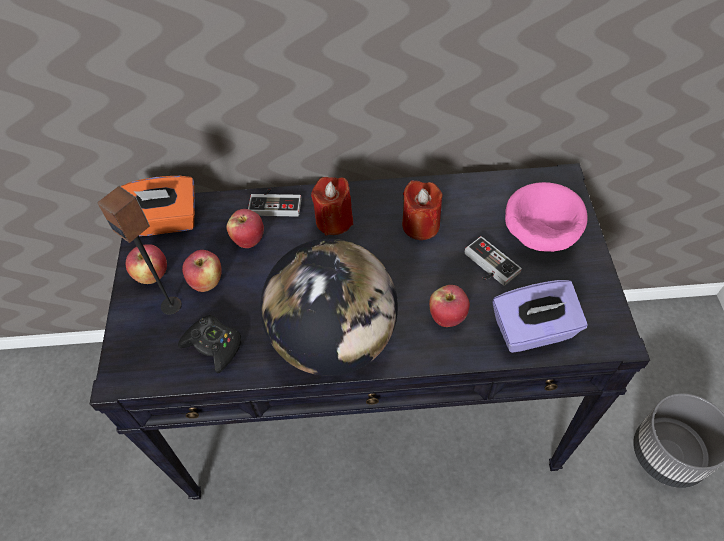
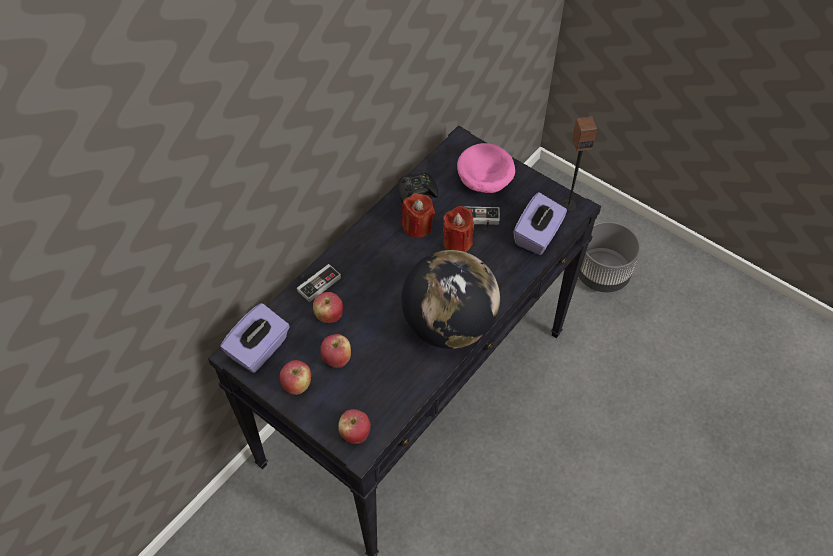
camera: 50 degrees left, 0 degrees up
speaker [97,186,182,315] -> speaker moved to [561,116,597,211]
orange tissue box [121,176,195,236] -> purple tissue box [220,303,290,373]
black game controller [178,315,241,373] -> black game controller moved to [398,172,438,204]
red candle [311,177,353,236] -> red candle moved to [443,206,474,252]
apple [429,285,470,327] -> apple moved to [338,409,371,444]

